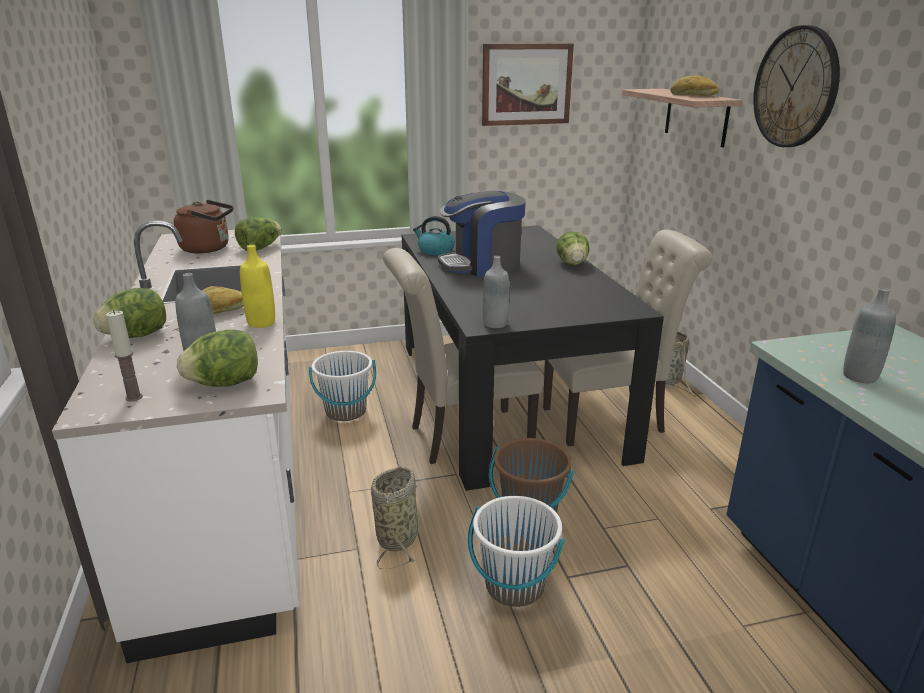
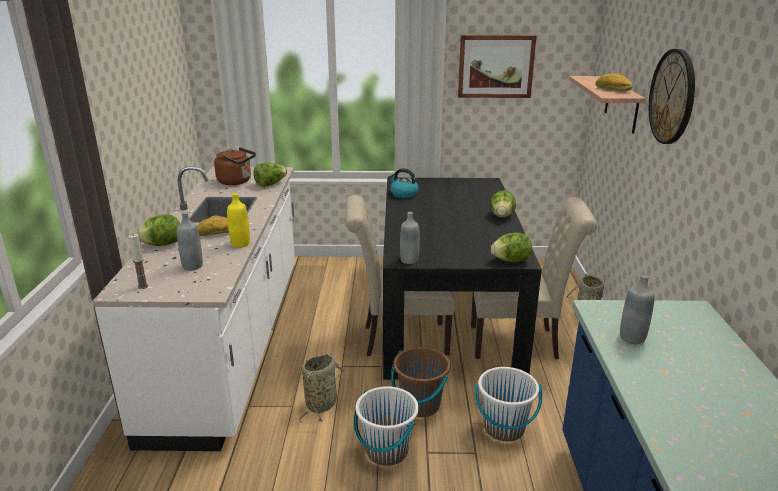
camera: 15 degrees right, 0 degrees up
lettuce [177,330,258,387] -> lettuce moved to [491,232,532,263]
white bucket [308,351,376,421] -> white bucket moved to [475,367,542,441]
coffee machine [438,191,525,276] -> none

